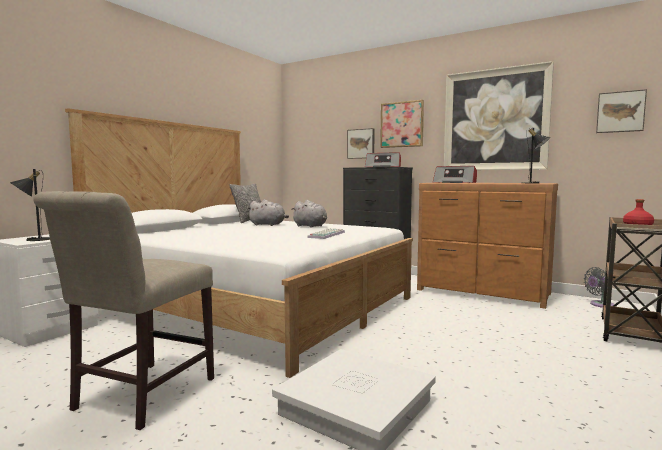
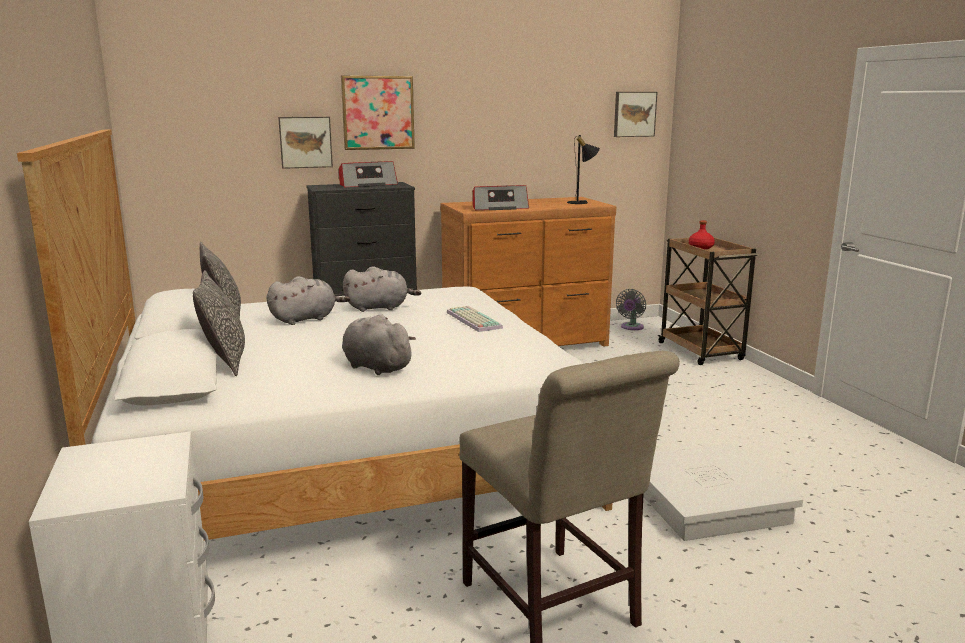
camera: 50 degrees left, 10 degrees up
black table lamp [10,169,50,241] -> none
picture [444,61,554,170] -> none
none -> pillow [193,270,245,376]
none -> grey plush toy [342,314,416,375]

